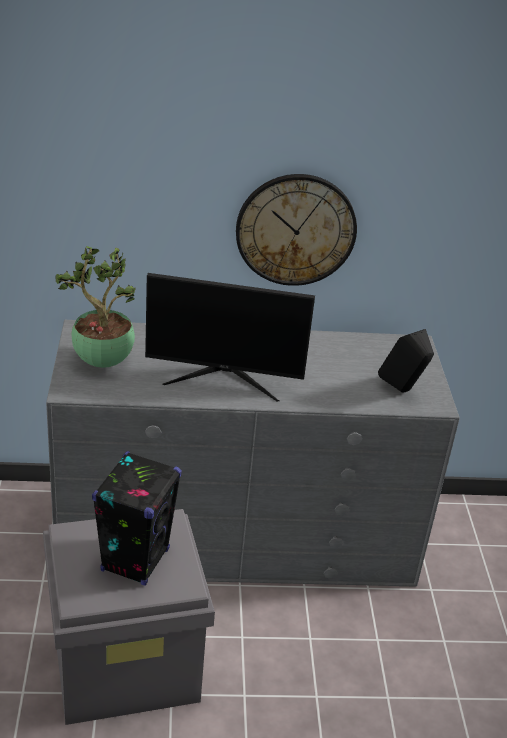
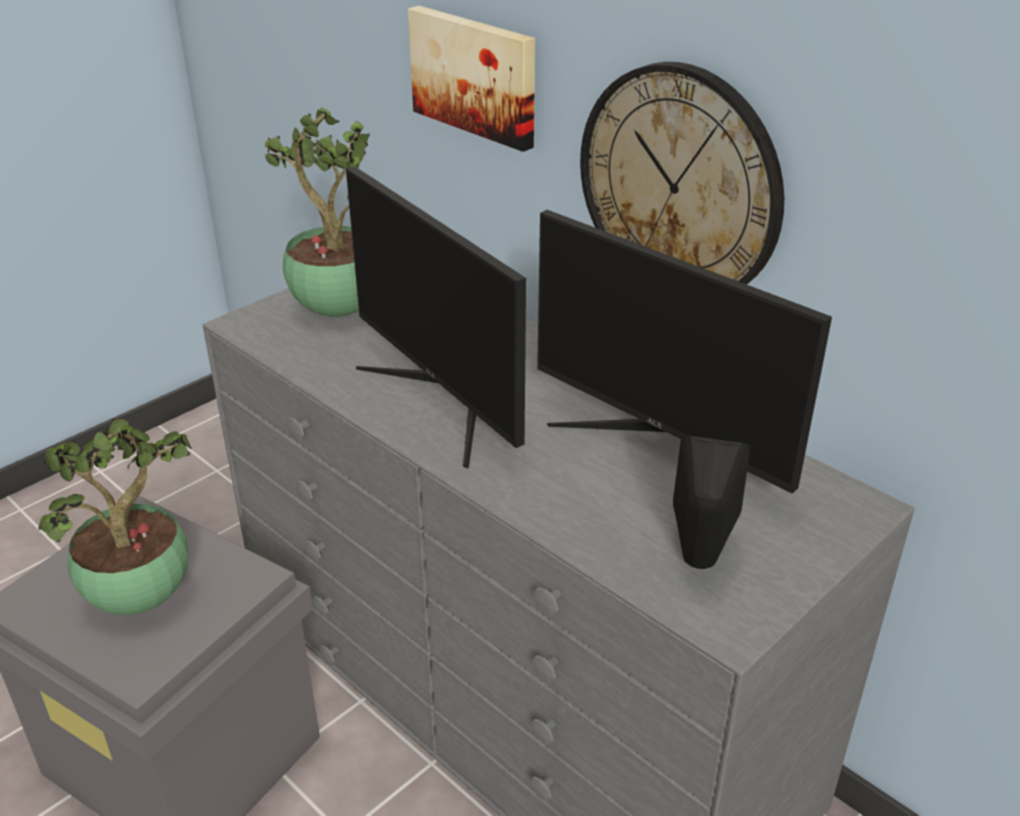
camera: 50 degrees right, 0 degrees up
black speaker [92,451,182,586] -> potted plant [39,418,192,615]
none -> picture [408,6,535,152]
none -> monitor [537,210,832,494]

